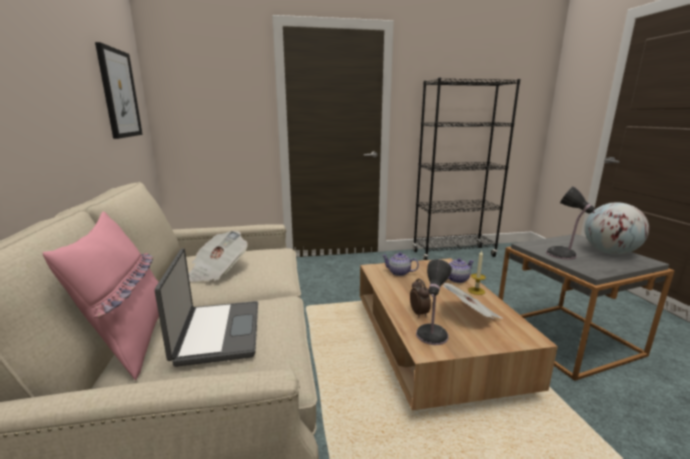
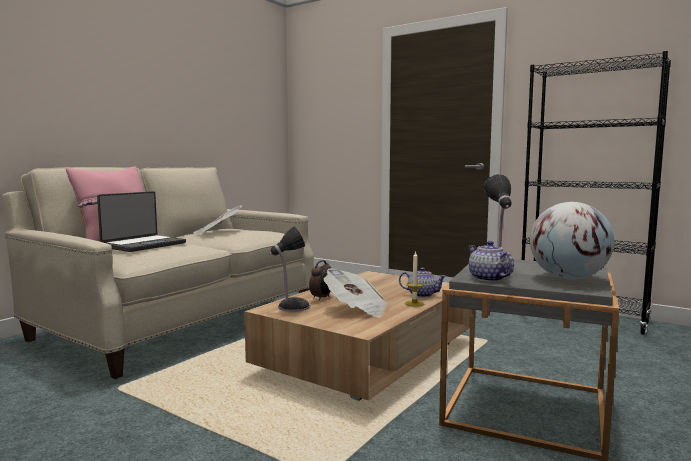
camera: 45 degrees right, 10 degrees down
picture [95,42,143,139] -> none
teapot [382,252,419,276] -> teapot moved to [468,241,514,282]

